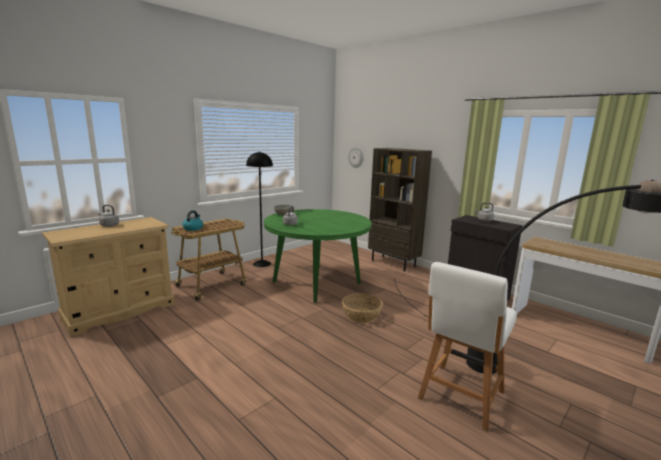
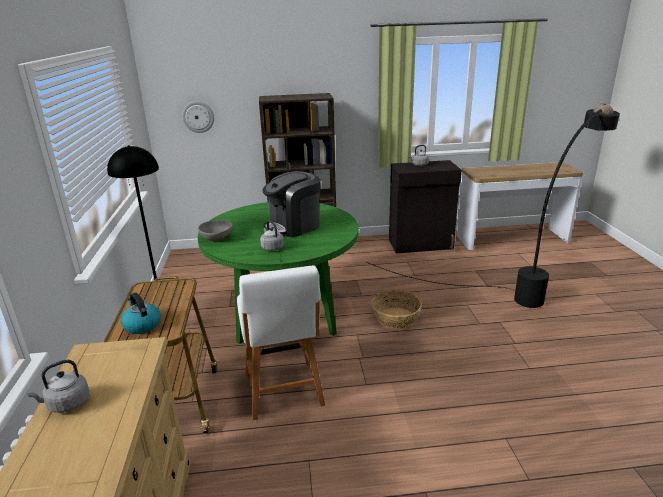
camera: 50 degrees left, 10 degrees up
white chair [418,262,517,431] -> white chair moved to [237,266,325,420]
none -> coffee machine [262,171,321,238]

